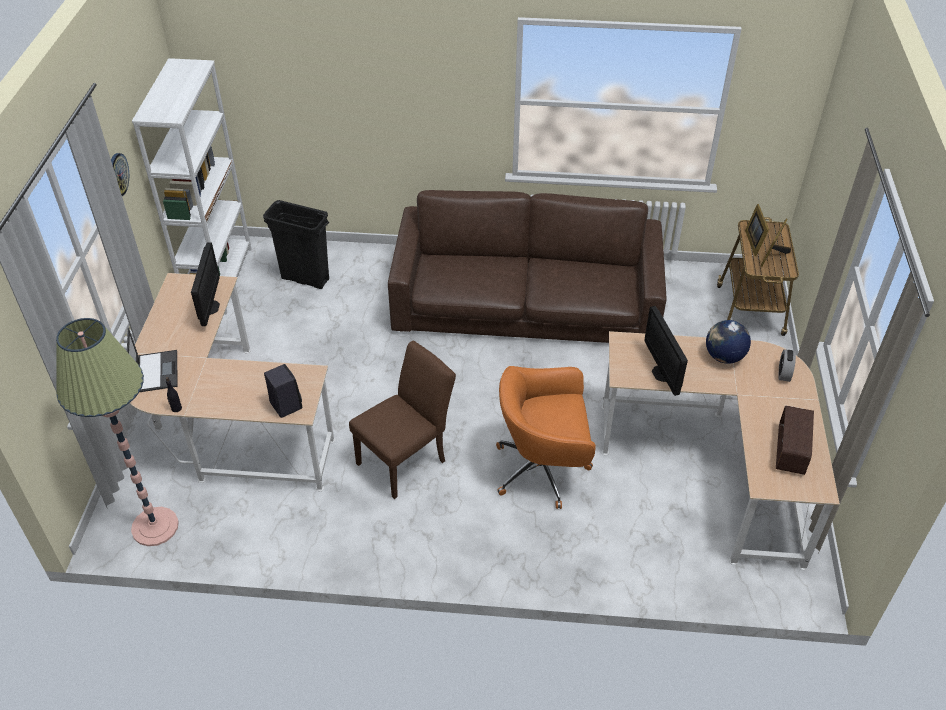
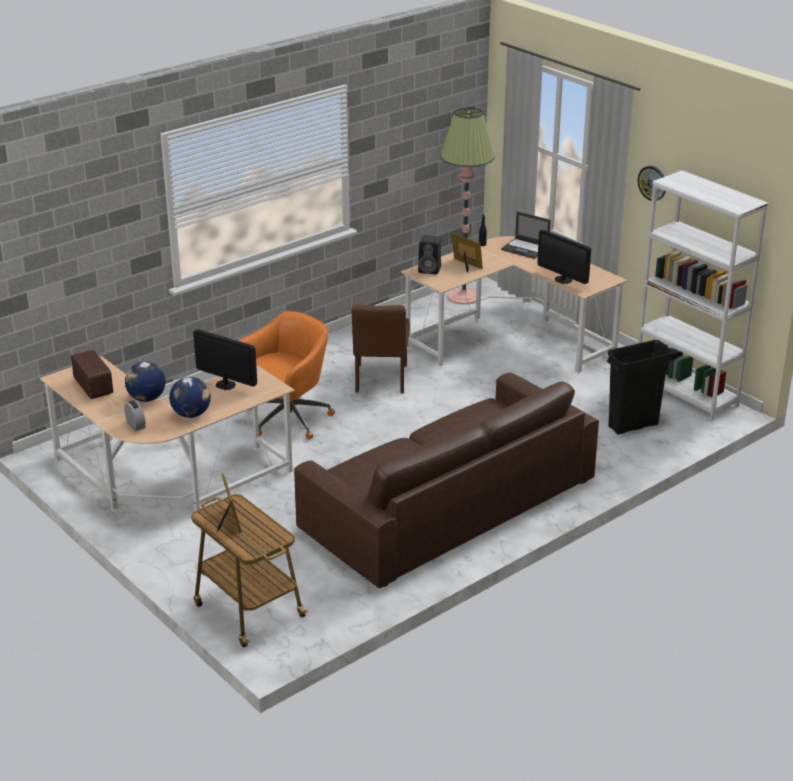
camera: 135 degrees right, 15 degrees down
picture frame [745,204,769,256] -> picture frame moved to [451,233,483,272]
none -> globe [125,362,166,402]

